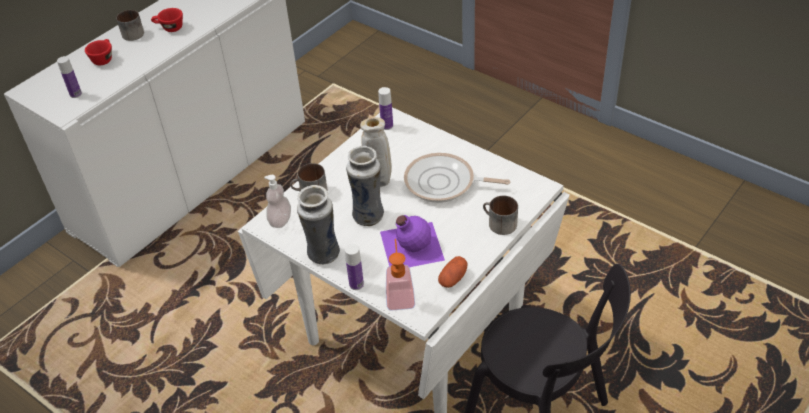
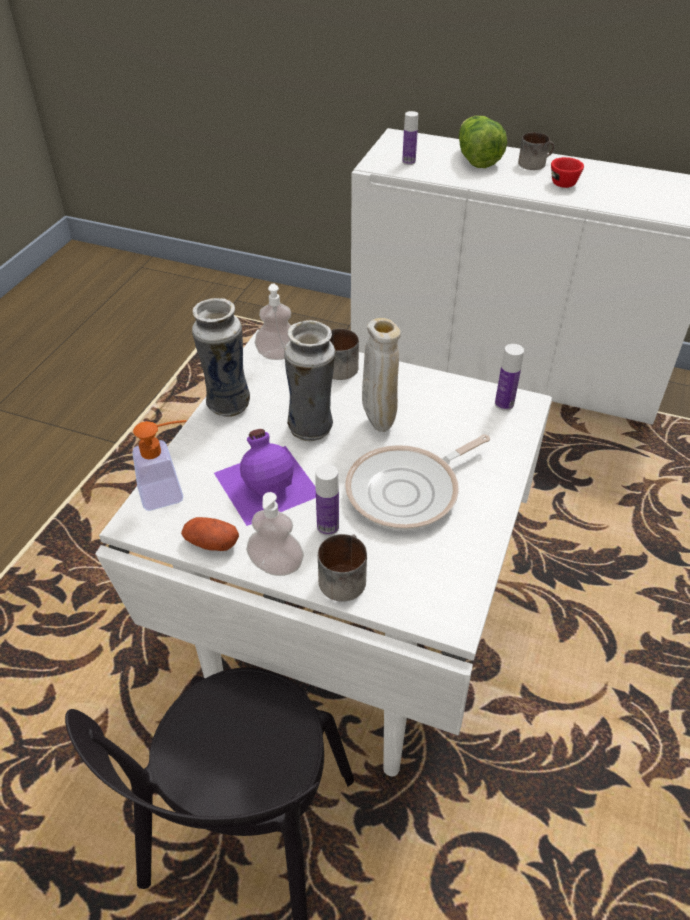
camera: 70 degrees right, 0 degrees up
red cup [85,39,112,66] -> lettuce [459,116,507,168]
bottle [345,244,364,290] -> bottle moved to [316,464,339,536]
frying pan [404,153,510,203] -> frying pan turned 120 degrees counterclockwise [345,434,490,530]
none -> soap dispenser [246,492,304,576]

